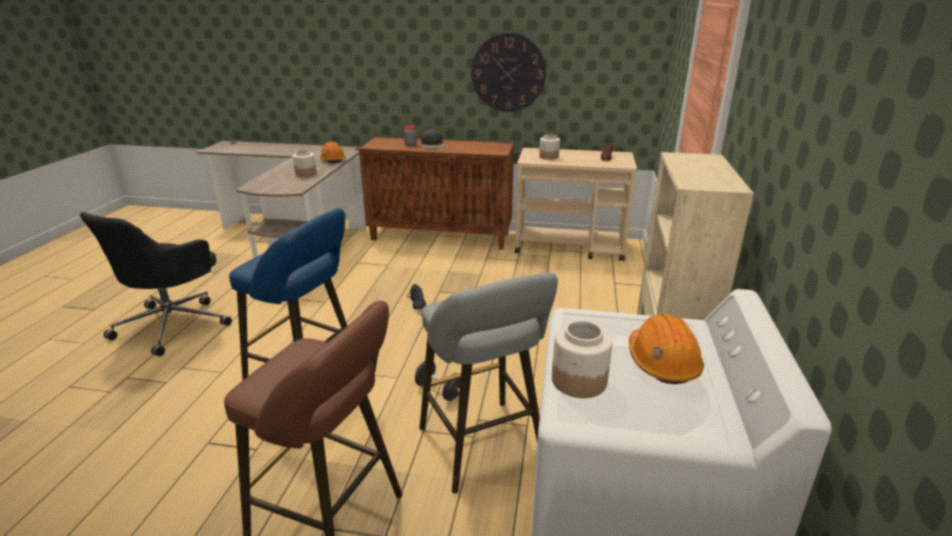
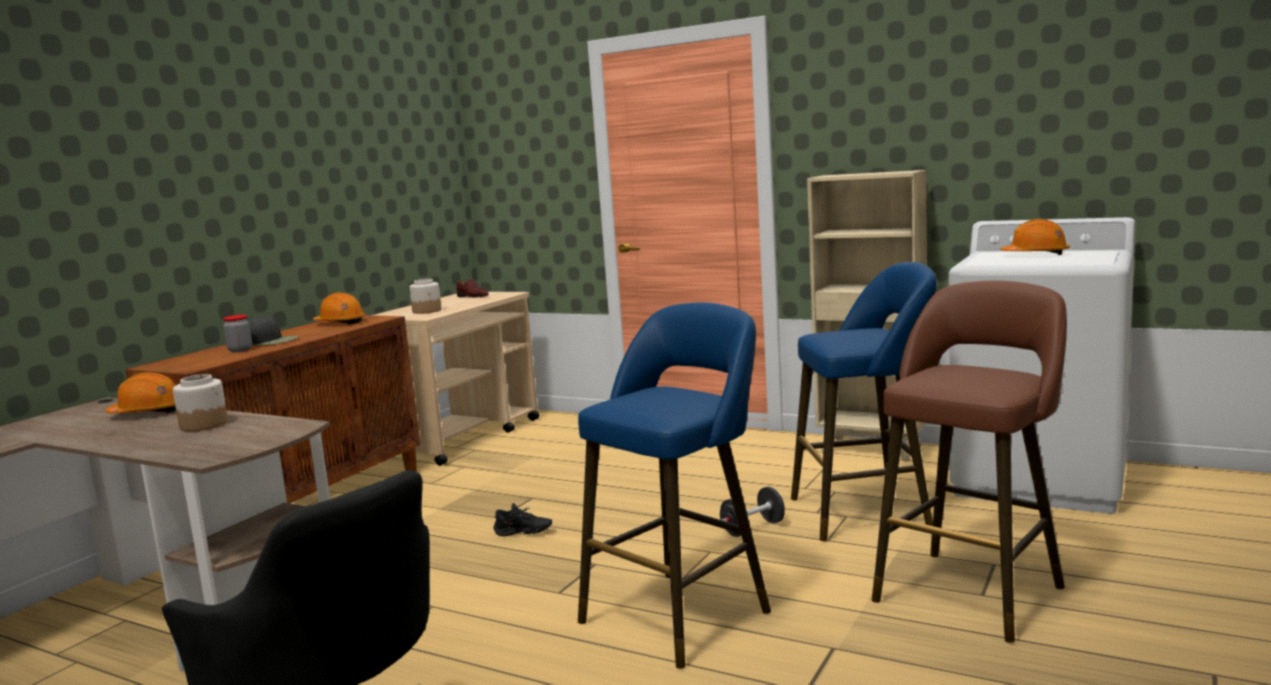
camera: 70 degrees left, 15 degrees down
grey stool [419,272,558,494] -> blue stool [791,262,937,541]
wall clock [471,33,546,112] -> none
jar [552,321,613,398] -> none
none -> orange hard hat [313,293,366,325]

